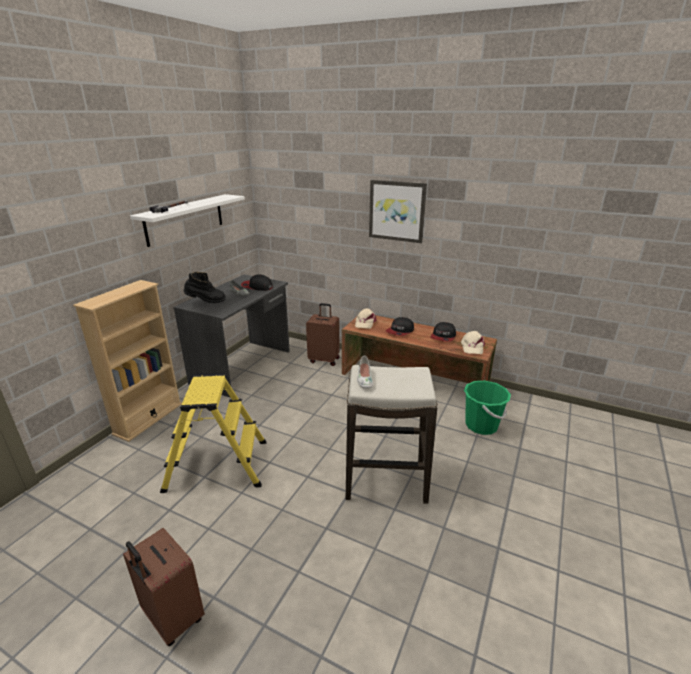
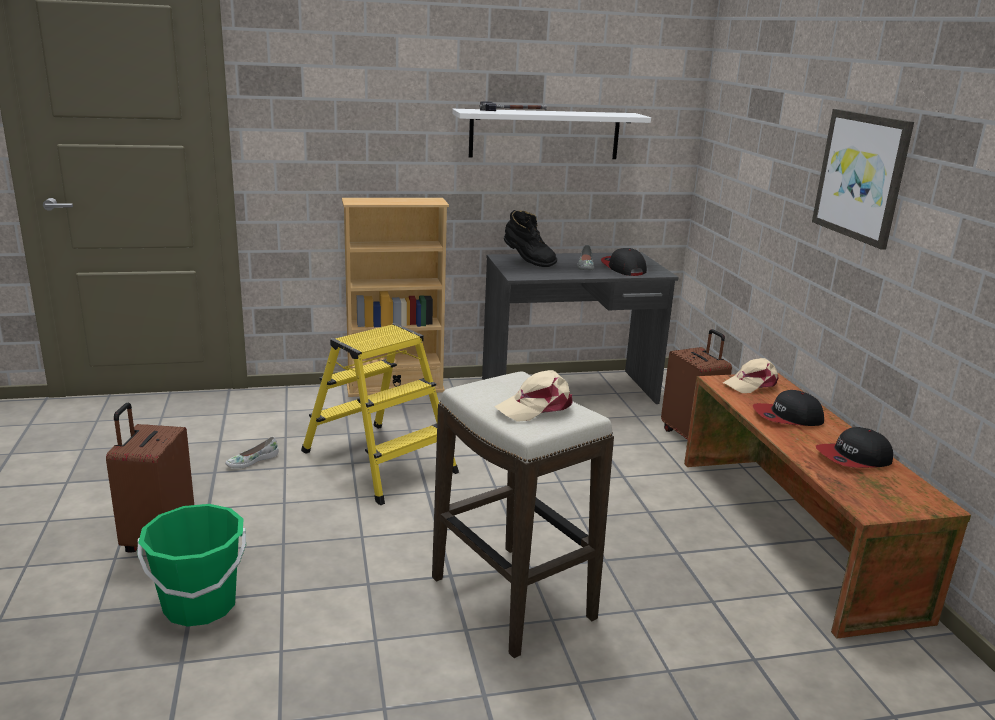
camera: 50 degrees right, 5 degrees down
white shoe [357,356,373,388] -> white shoe moved to [225,437,279,469]
beige cap [461,331,485,354] -> beige cap moved to [494,370,572,422]
green bucket [464,381,511,435] -> green bucket moved to [137,504,246,627]

